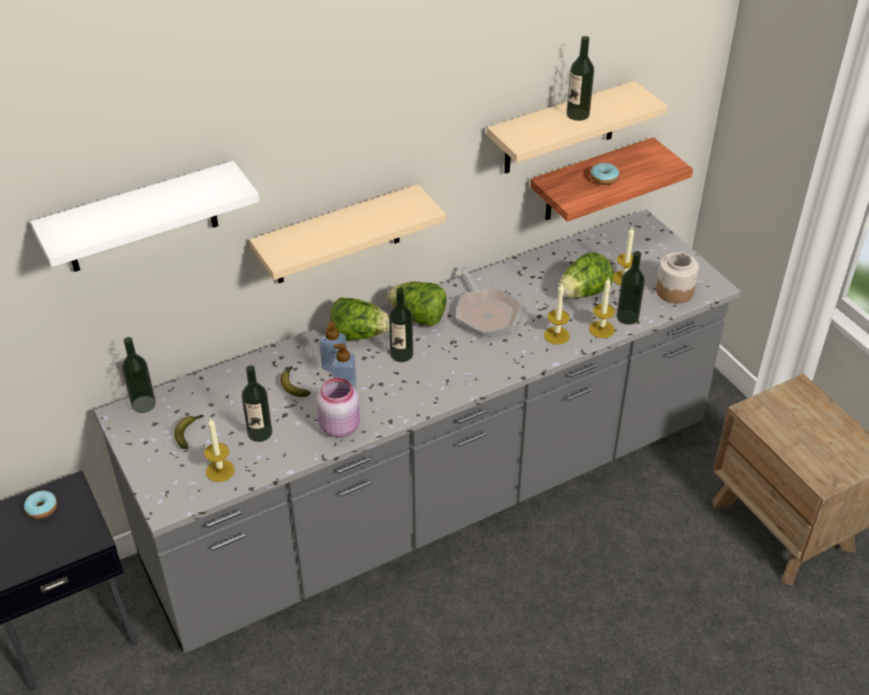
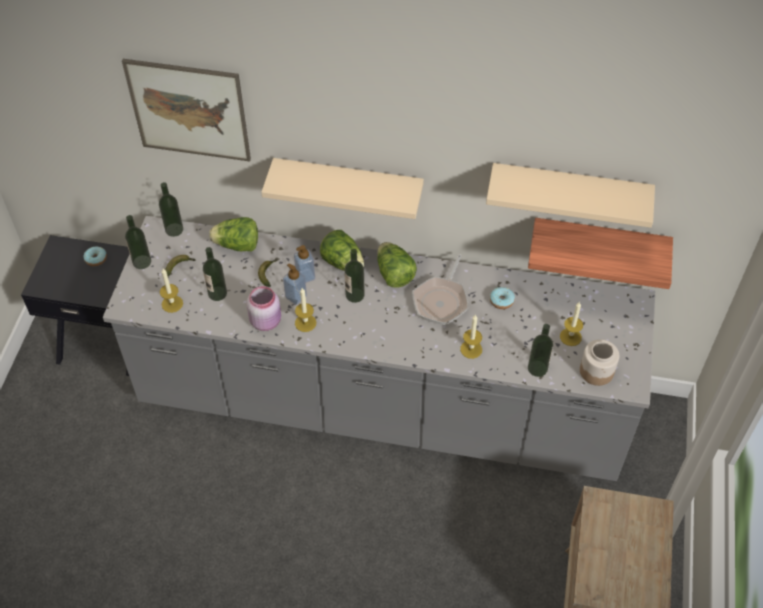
camera: 40 degrees right, 10 degrees up
white shelf [30,161,259,272] -> picture [122,59,251,161]
lettuce [558,252,614,298] -> lettuce moved to [209,217,258,251]
bottle [566,36,594,121] -> bottle moved to [125,215,151,269]
candle [589,277,615,338] -> candle moved to [295,288,316,332]
donut [590,163,619,185] -> donut moved to [490,287,515,309]

